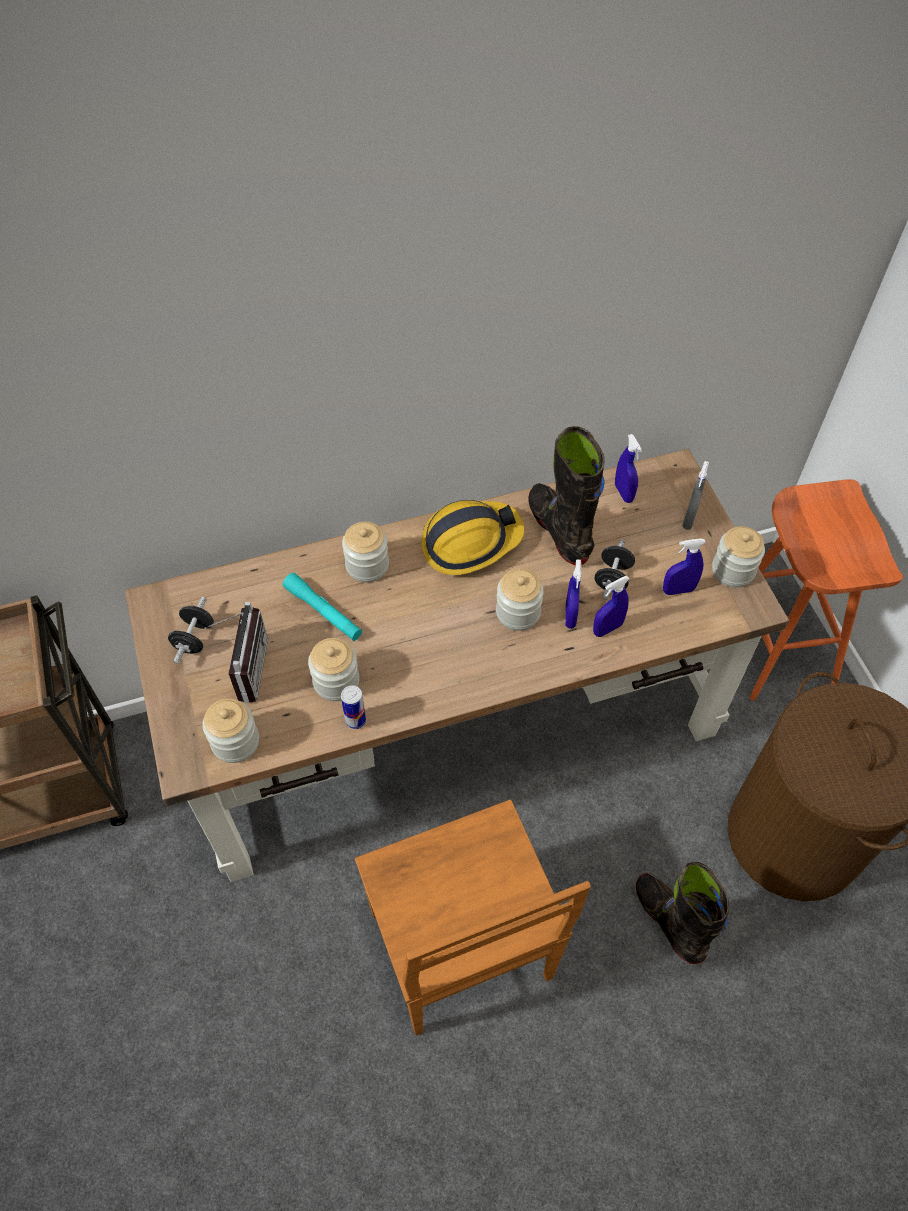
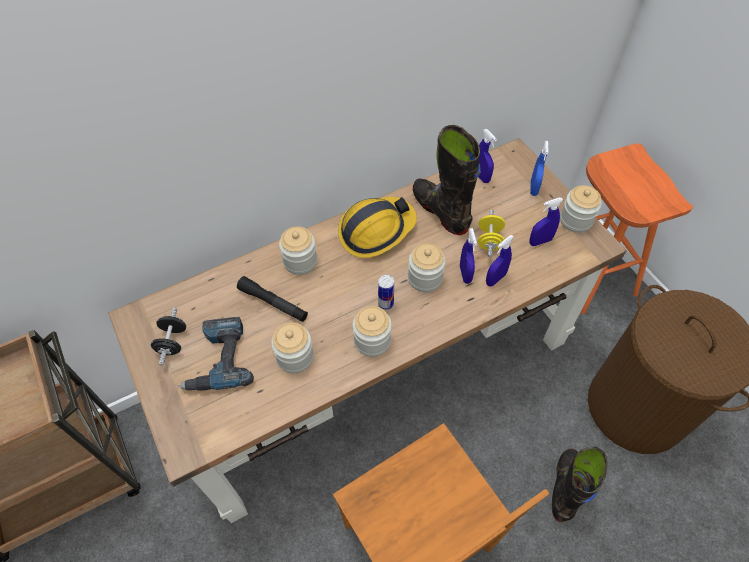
camera: 10 degrees left, 0 degrees up
jar [203,698,259,763] -> jar moved to [352,306,392,357]
radio [205,602,268,703] -> power drill [178,317,254,391]
turquoise flashlight [283,573,362,641] -> black flashlight [237,276,308,322]
can [341,685,366,729] -> can moved to [378,275,394,310]
black dumbbell [595,539,635,600] -> yellow dumbbell [478,210,505,257]
black boot [636,862,729,964] -> black boot turned 60 degrees clockwise [552,447,608,522]
grey spray bottle [682,461,709,530] -> blue spray bottle [530,141,549,196]

